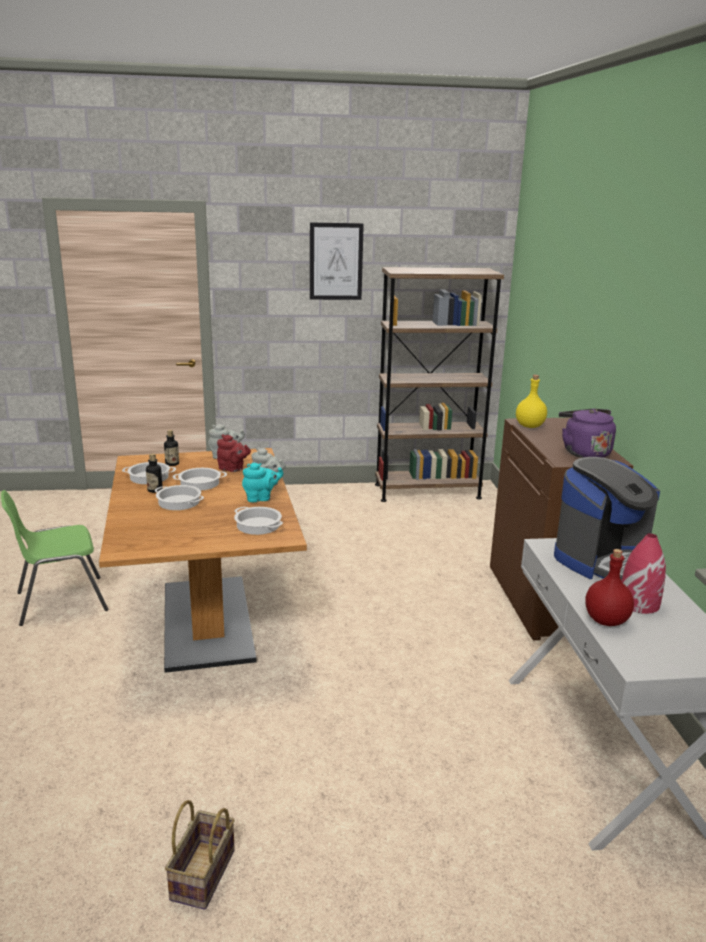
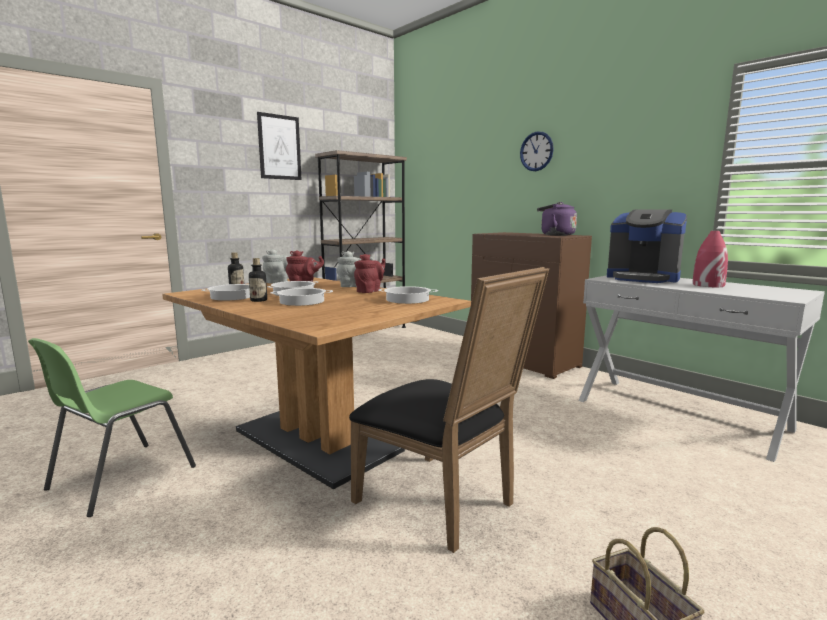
camera: 35 degrees left, 10 degrees down
turquoise teapot [242,463,283,502] -> red teapot [354,254,385,293]
yellow bottle [516,375,547,428] -> none
coffee machine [554,457,660,581] -> coffee machine turned 105 degrees clockwise [607,209,687,283]
red bottle [585,549,634,626] -> none
none -> black chair [349,267,549,553]
none -> wall clock [520,131,554,171]

